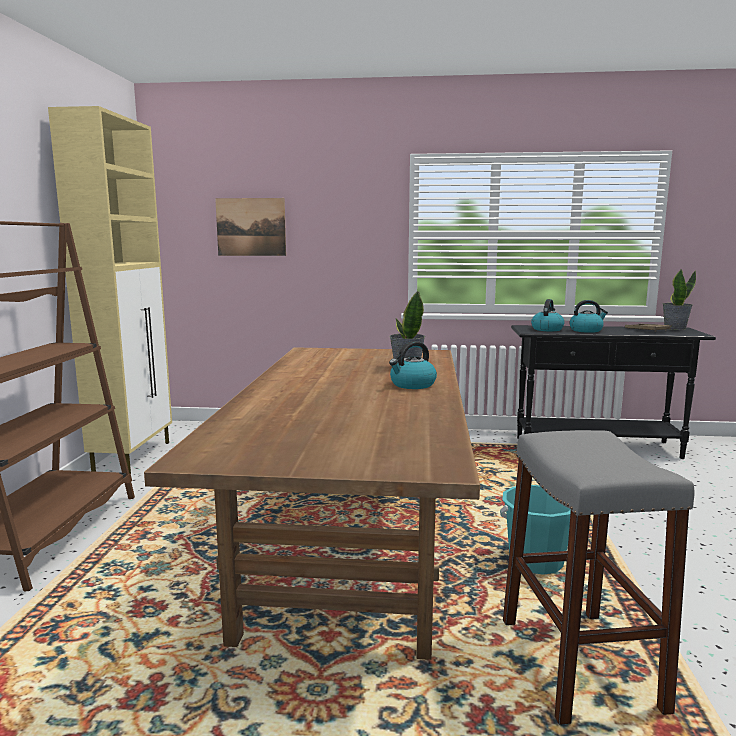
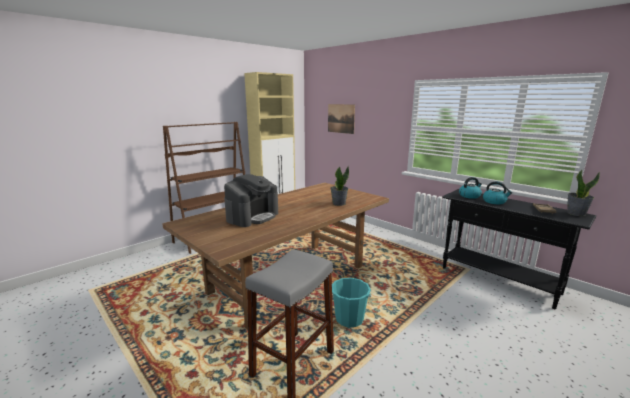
camera: 40 degrees right, 5 degrees up
kettle [389,341,437,389] -> none
none -> coffee machine [224,174,278,227]

